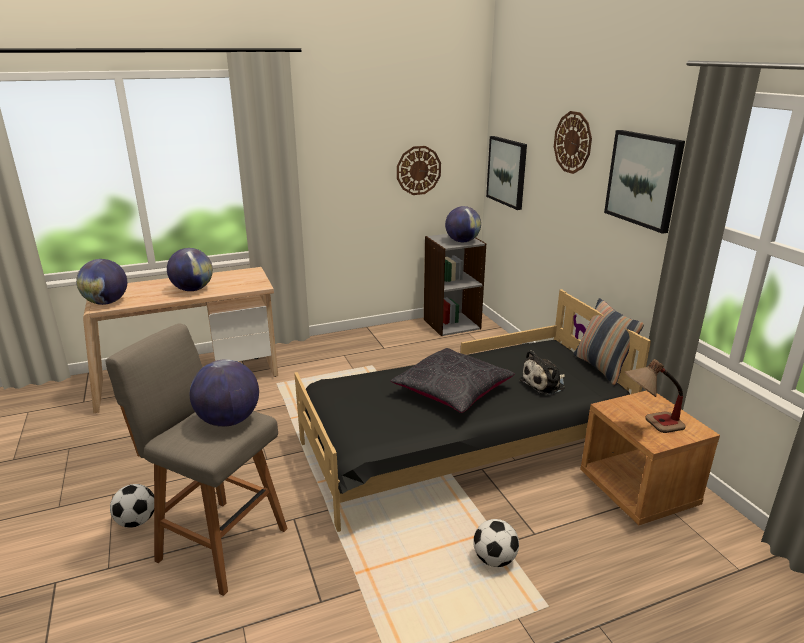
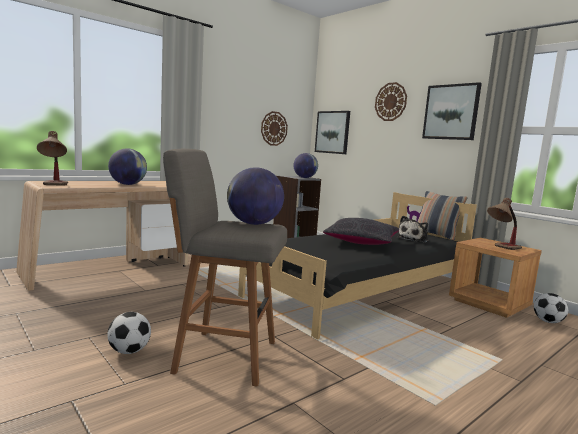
camera: 20 degrees left, 15 degrees down
globe [76,259,127,305] -> table lamp [37,131,68,186]
football [473,519,519,567] -> football moved to [534,293,568,323]

